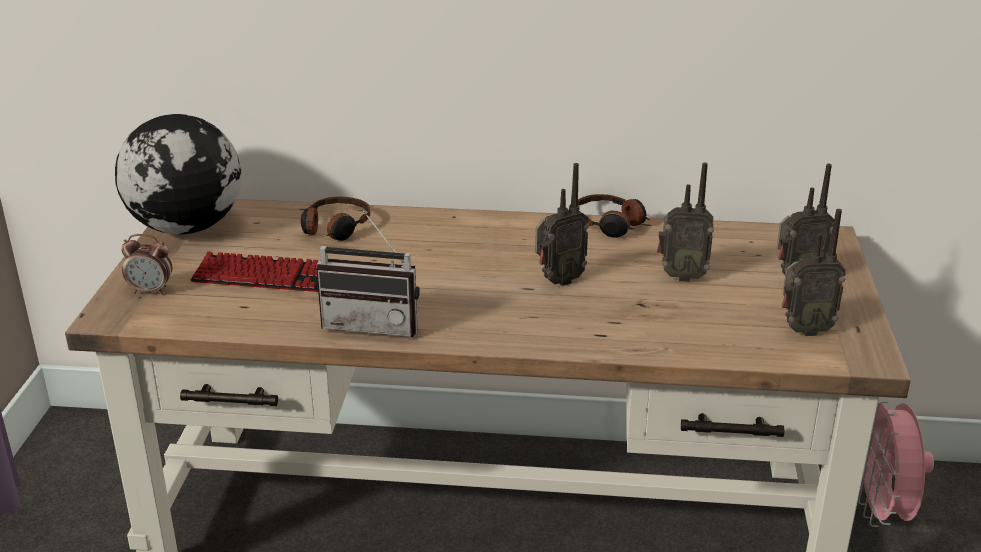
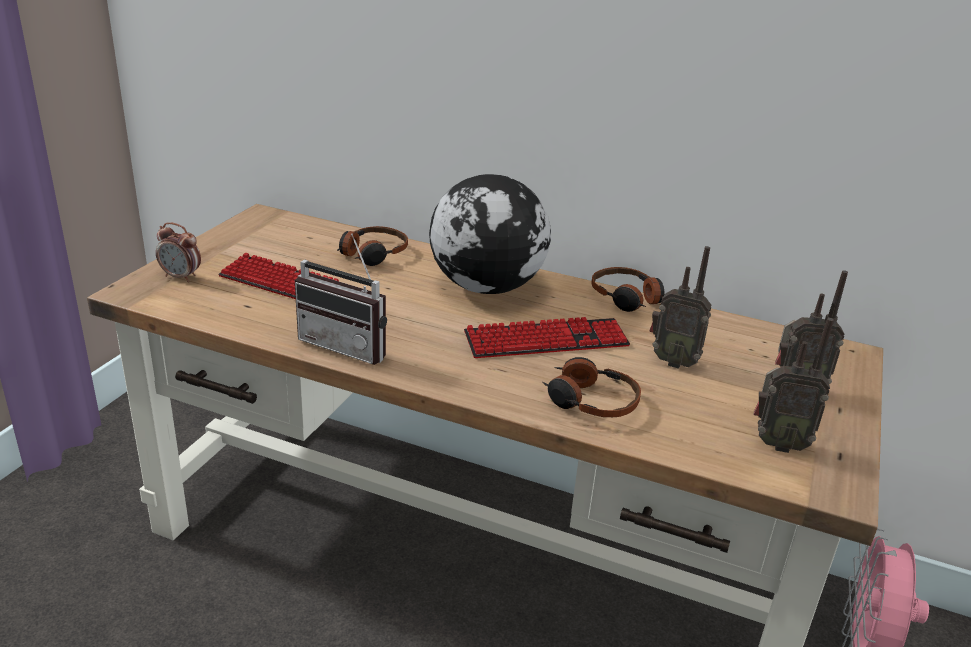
camera: 15 degrees right, 0 degrees up
globe [115,114,241,234] -> globe moved to [429,174,551,294]
radio [535,163,589,286] -> keyboard [464,317,630,358]
none -> headphones [542,357,641,417]

